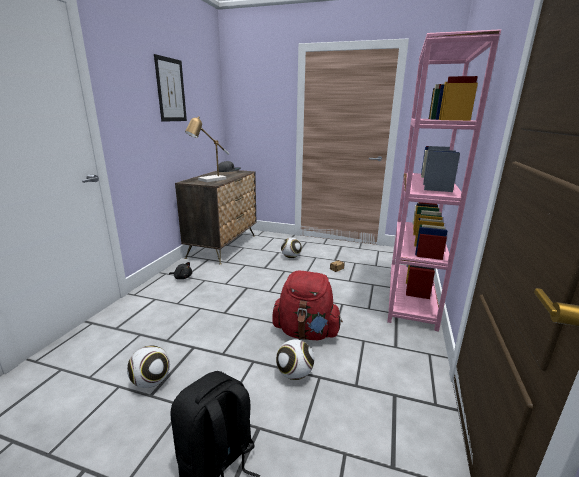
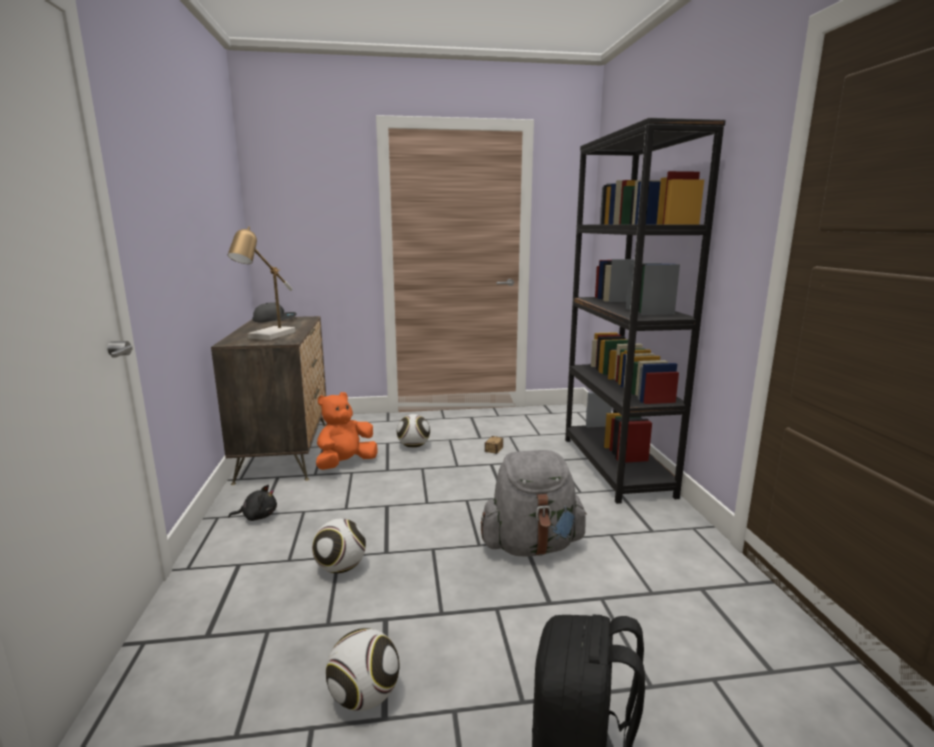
camera: 25 degrees left, 5 degrees down
picture [154,54,187,122] -> none
red backpack [272,271,343,340] -> grey backpack [481,450,587,557]
football [276,339,314,380] -> football moved to [312,519,366,573]
pink bookcase [387,29,501,332] -> black bookcase [565,118,726,504]
none -> orange plush toy [316,392,377,470]

